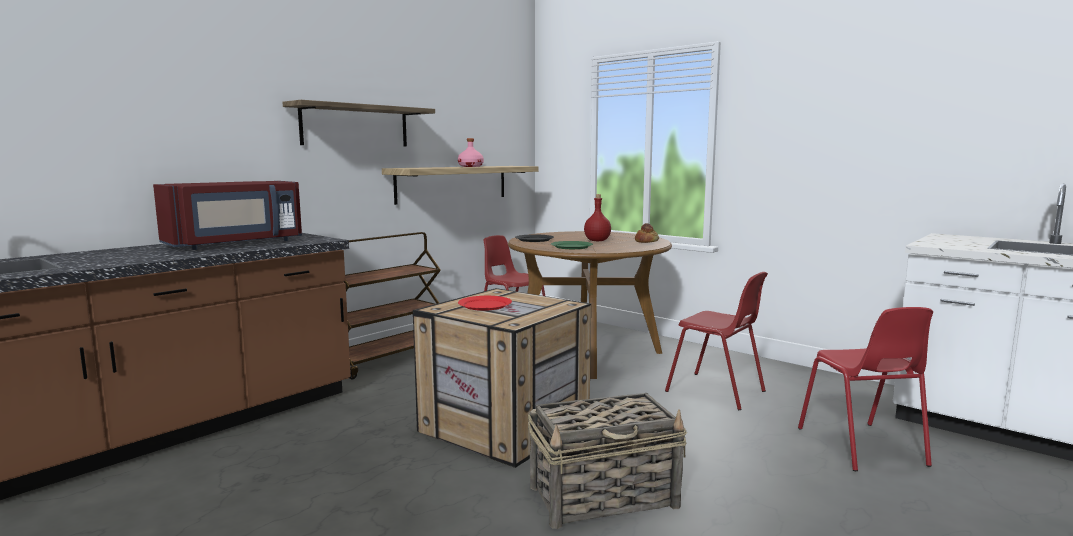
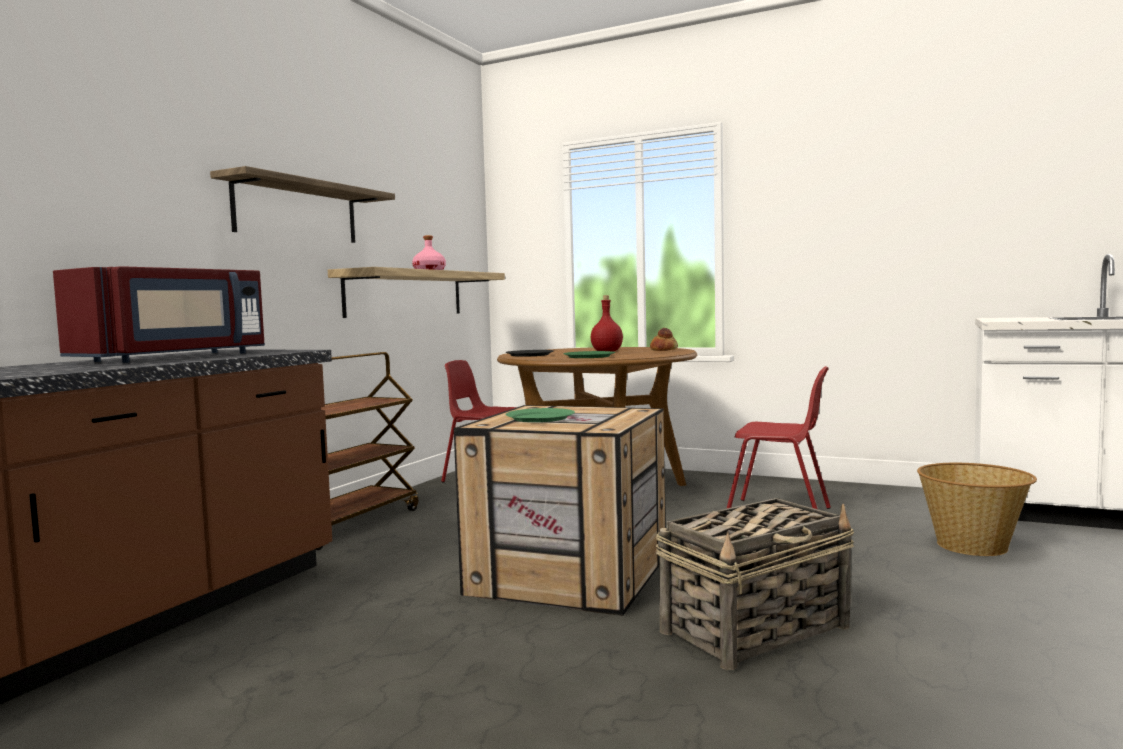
camera: 15 degrees left, 5 degrees down
red plate [458,296,512,311] -> green plate [506,408,575,422]
red chair [798,307,933,471] -> basket [917,463,1037,556]

